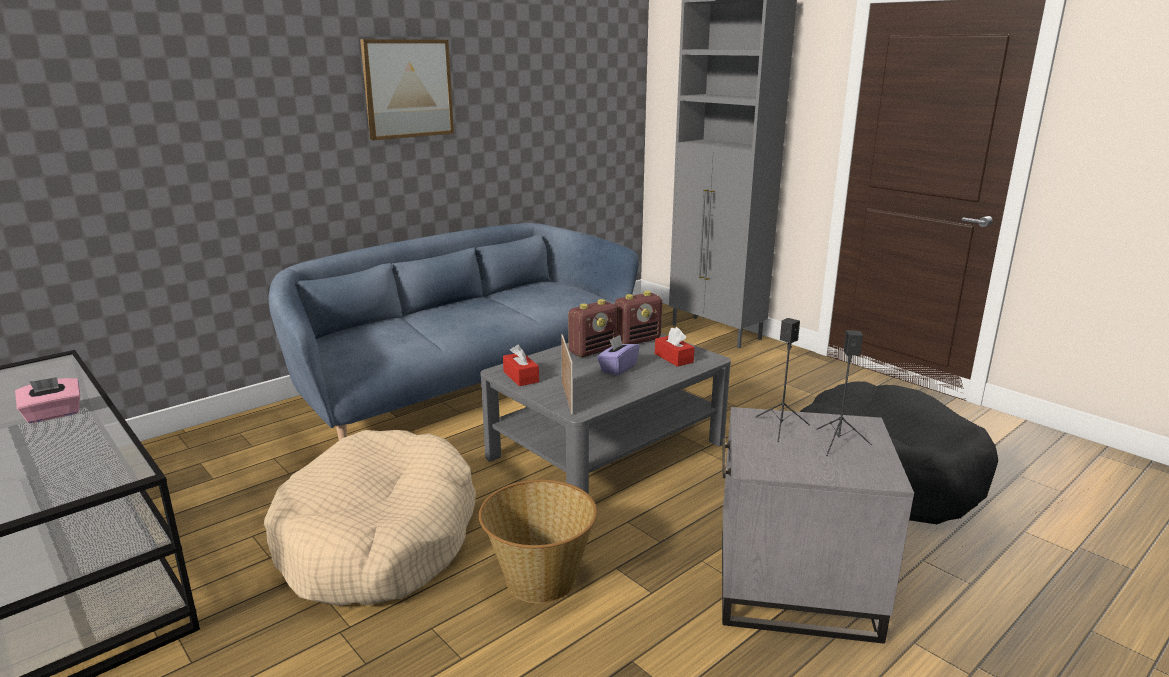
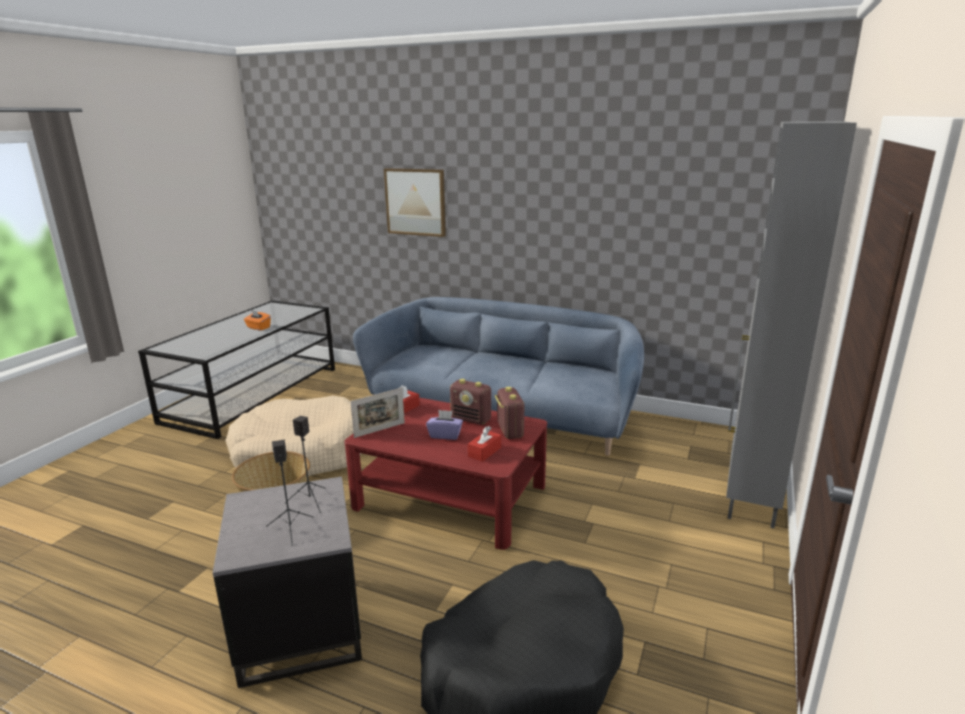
camera: 65 degrees right, 0 degrees up
pink tissue box [15,377,80,424] -> orange tissue box [244,310,271,330]
picture [360,39,454,140] -> picture moved to [384,168,446,237]
grey coffee table [480,334,731,494] -> red coffee table [344,398,547,550]
radio [614,291,662,344] -> radio turned 135 degrees counterclockwise [495,387,524,439]

